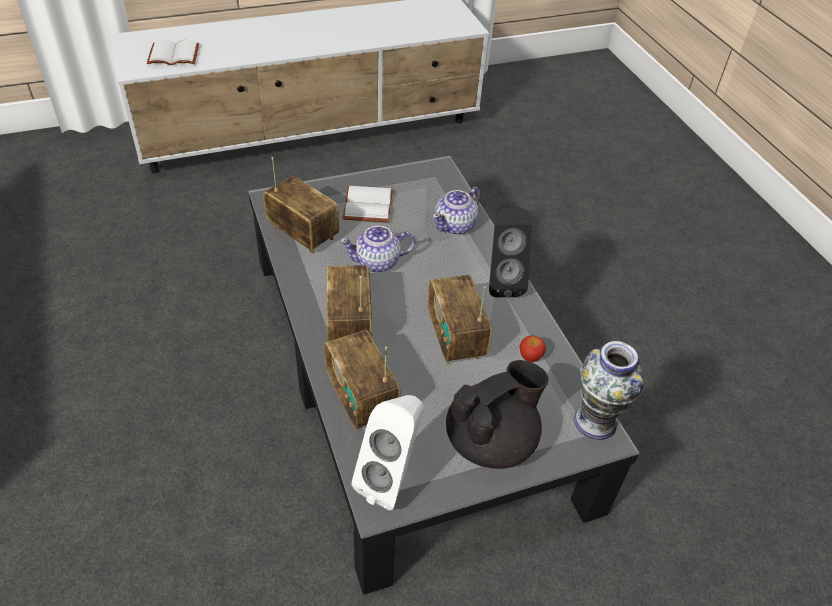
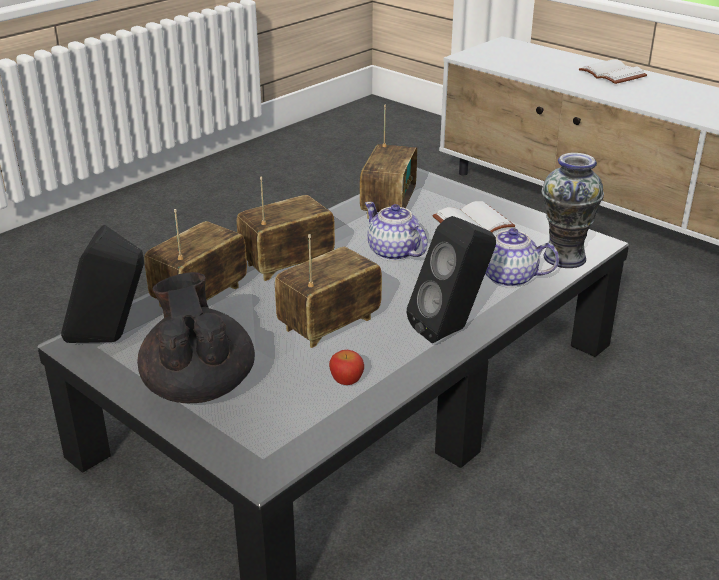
camera: 65 degrees right, 15 degrees down
white book [147,39,199,65] -> white book moved to [579,59,647,84]
white speaker [352,395,424,511] -> black speaker [61,225,144,343]
black teapot [446,360,549,469] -> black teapot turned 135 degrees counterclockwise [137,272,255,403]
vase [574,341,644,440] -> vase moved to [542,153,604,268]

